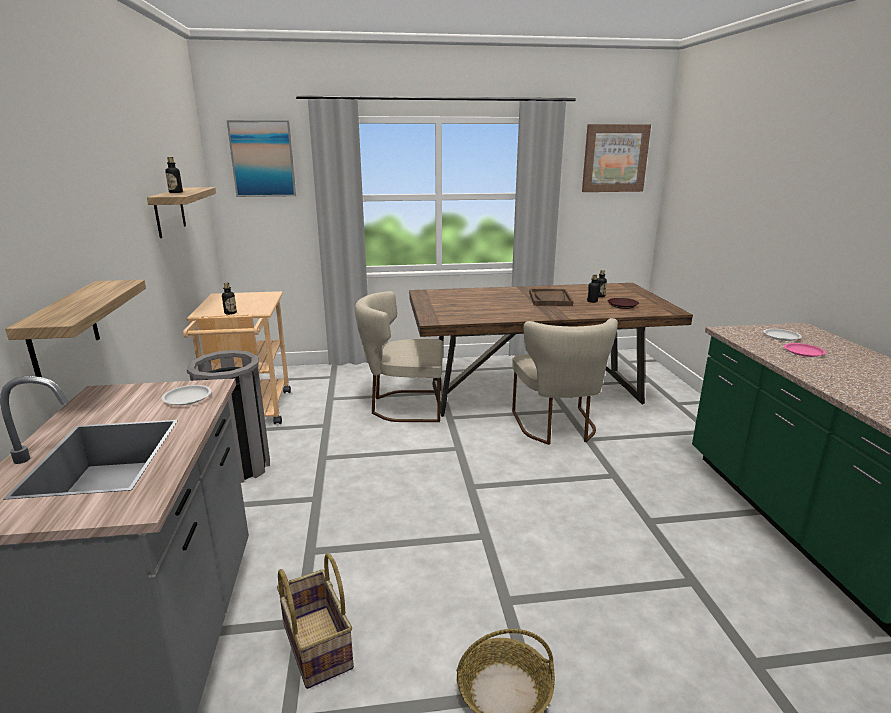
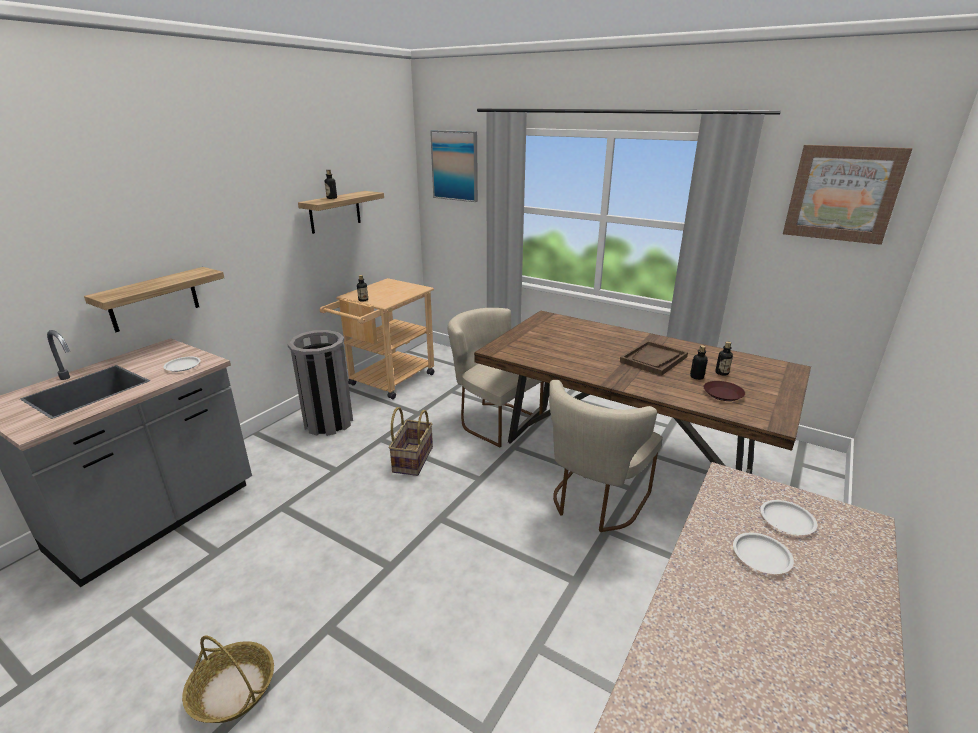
camera: 40 degrees right, 5 degrees up
basket [277,553,354,689] -> basket moved to [389,407,433,476]
pink plate [784,343,826,357] -> white plate [733,533,794,574]

